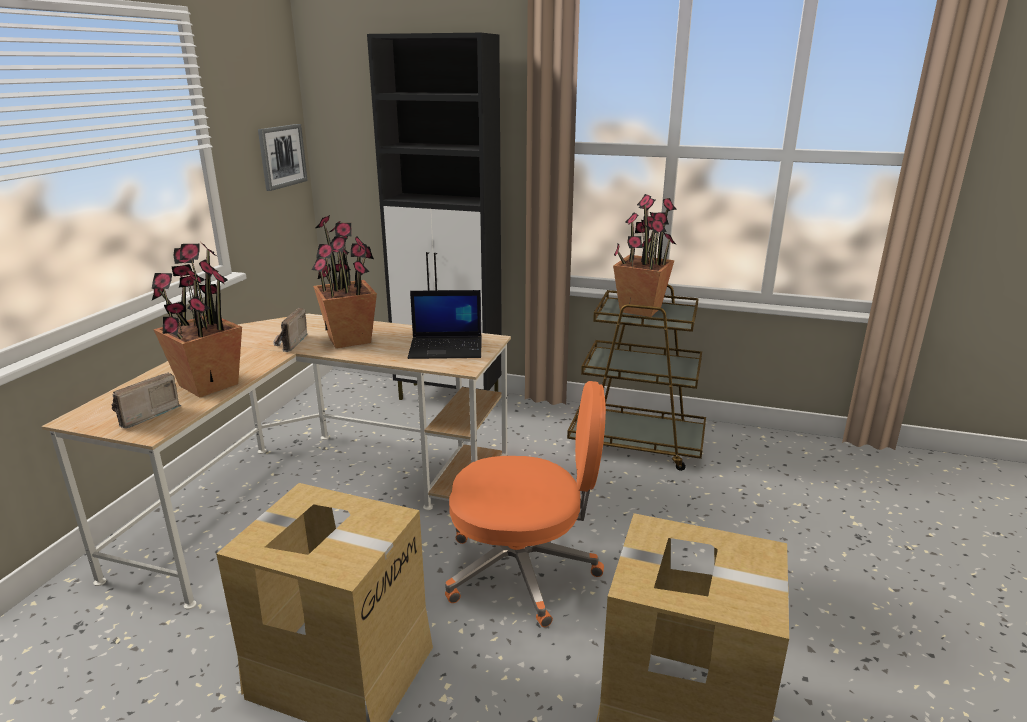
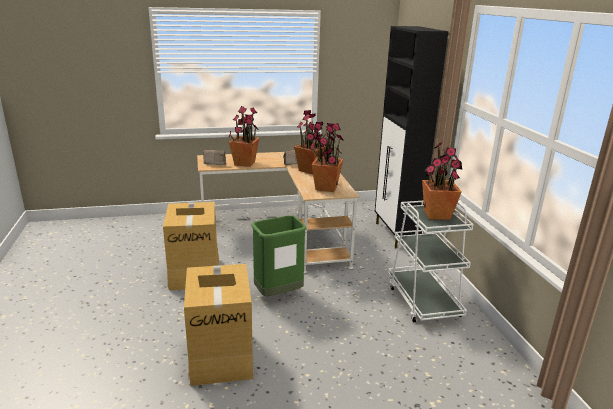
camera: 60 degrees right, 0 degrees up
picture [258,124,308,191] -> none
laptop [408,290,482,359] -> potted plant [310,123,343,192]
orange office chair [445,381,606,627] -> green trash can [251,215,306,296]
brown cart [567,284,706,471] -> white cart [388,201,474,322]

